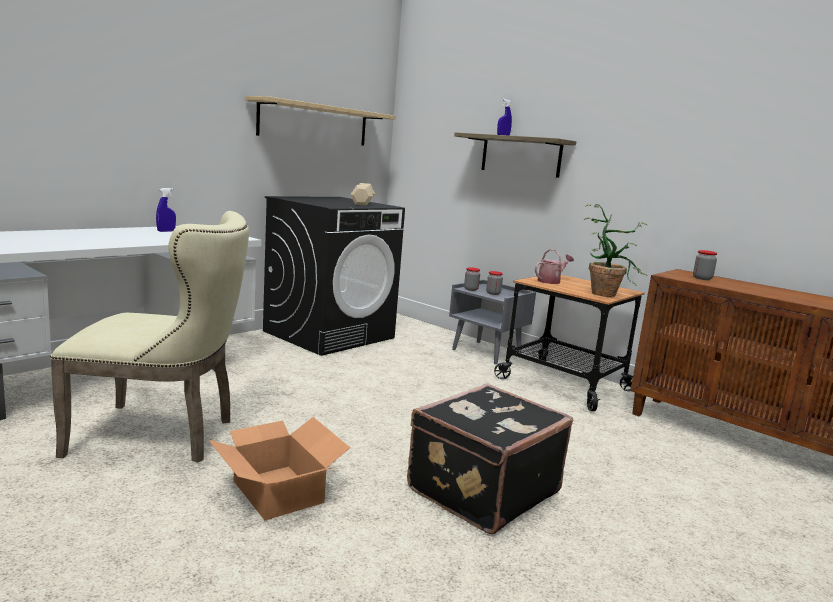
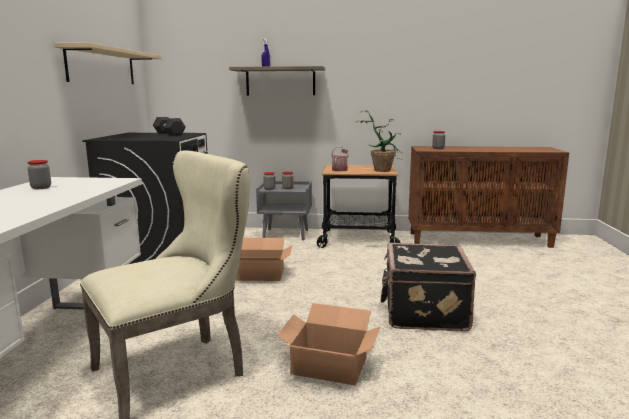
camera: 35 degrees left, 0 degrees up
blue spray bottle [156,188,176,232] -> jar [27,160,51,189]
beige dumbbell [350,183,375,206] -> black dumbbell [153,117,186,136]
none -> cardboard box [236,238,292,281]

